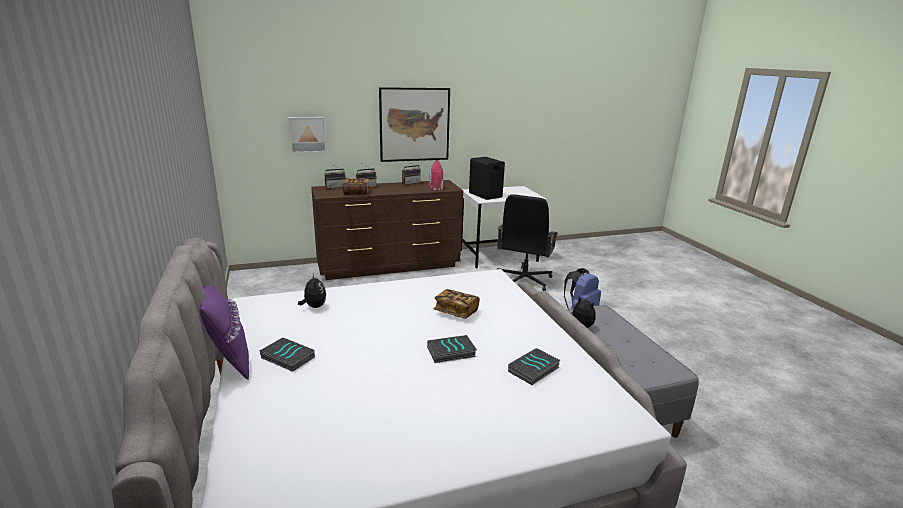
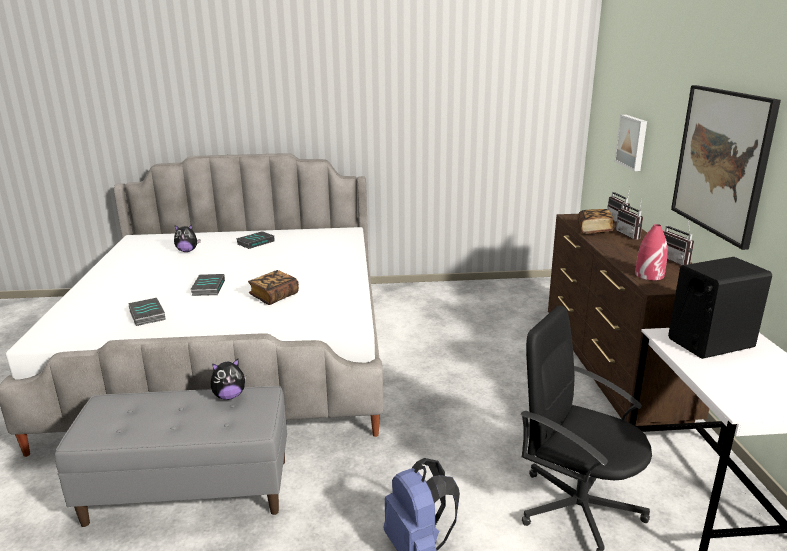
camera: 105 degrees right, 0 degrees up
purple pillow [199,285,249,380] -> none
plush toy [298,274,326,308] -> plush toy moved to [174,225,200,252]

